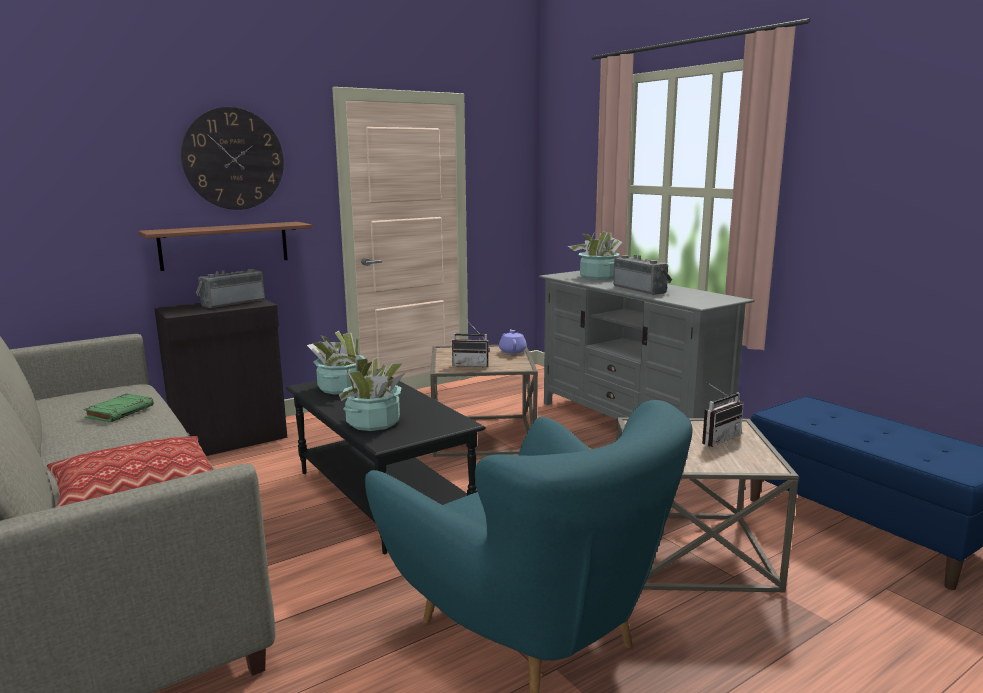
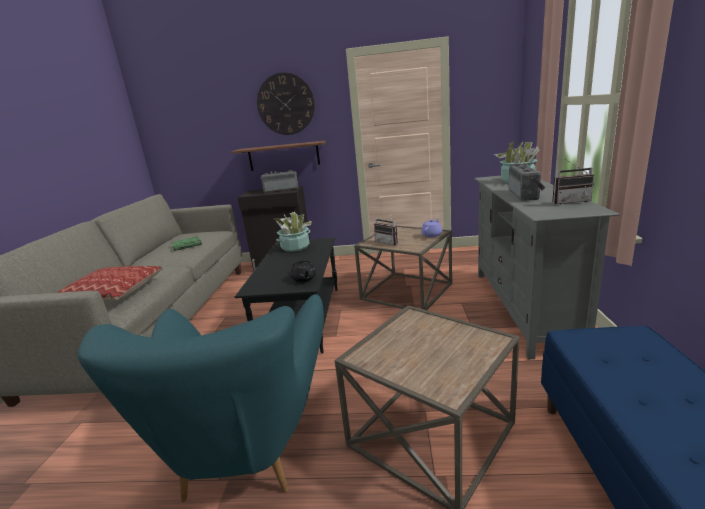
camera: 40 degrees right, 5 degrees up
potted plant [339,357,406,431] -> none
radio [702,382,744,447] -> radio moved to [552,160,594,204]
none -> black teapot [291,260,316,282]

